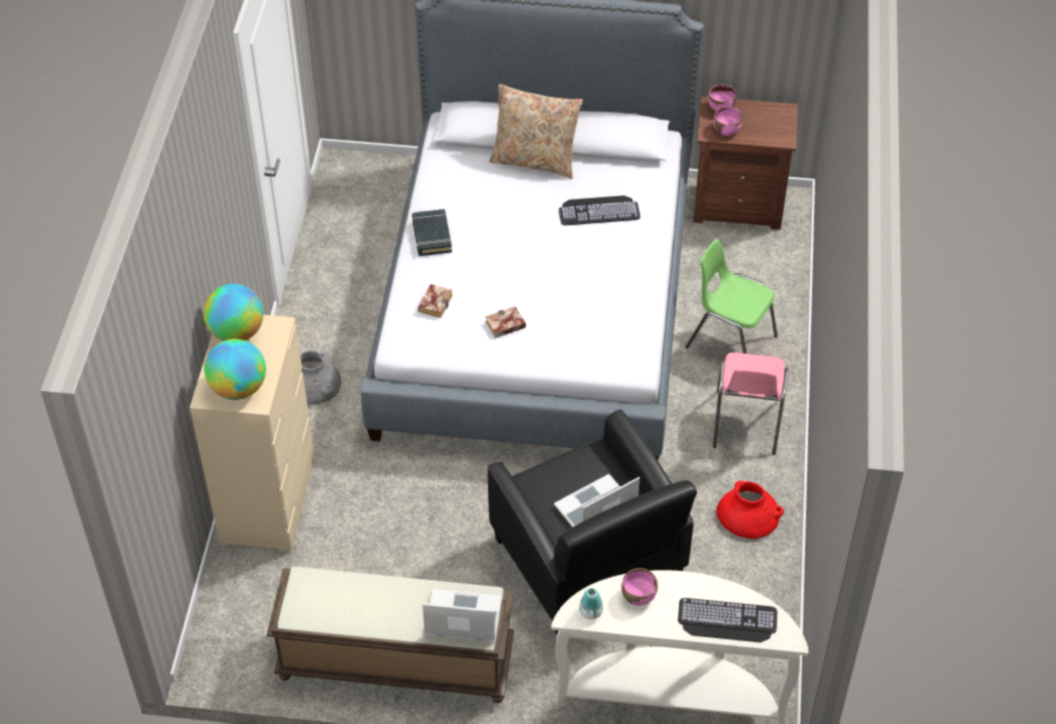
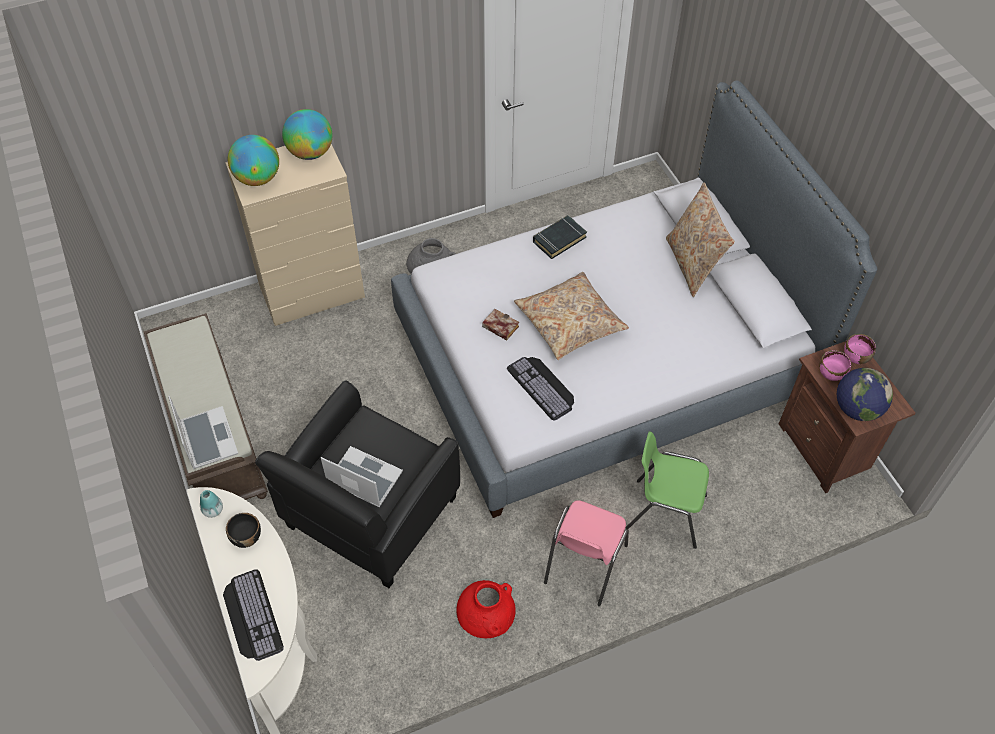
camera: 60 degrees right, 5 degrees up
book [418,284,453,318] -> none
keyboard [559,196,641,225] -> keyboard moved to [507,357,574,421]
pink bowl [621,568,658,606] -> black bowl [226,513,261,548]
green chair [685,239,778,354] -> green chair turned 75 degrees counterclockwise [626,432,709,549]
pink chair [713,352,789,455] -> pink chair turned 45 degrees counterclockwise [544,500,629,606]
none -> beige pillow [514,272,629,360]
none -> globe [837,368,893,421]

